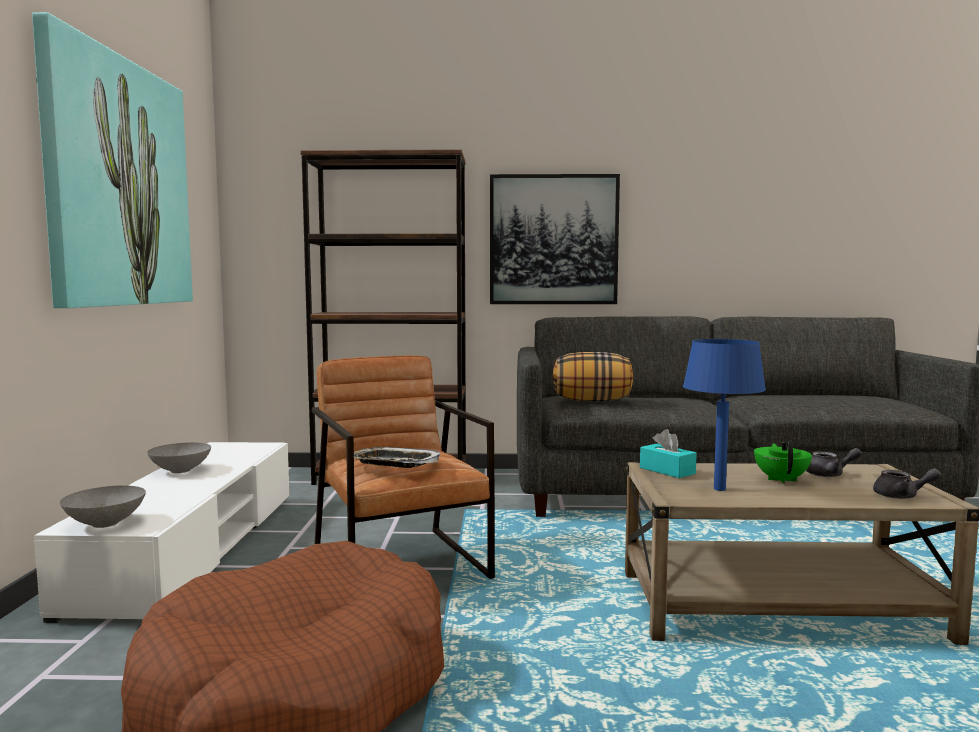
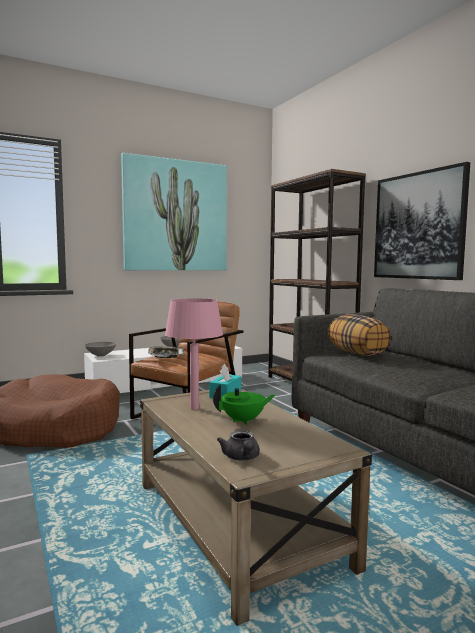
camera: 60 degrees right, 0 degrees up
blue table lamp [683,339,766,491] -> pink table lamp [165,298,223,410]
grey teapot [806,448,862,477] -> none

